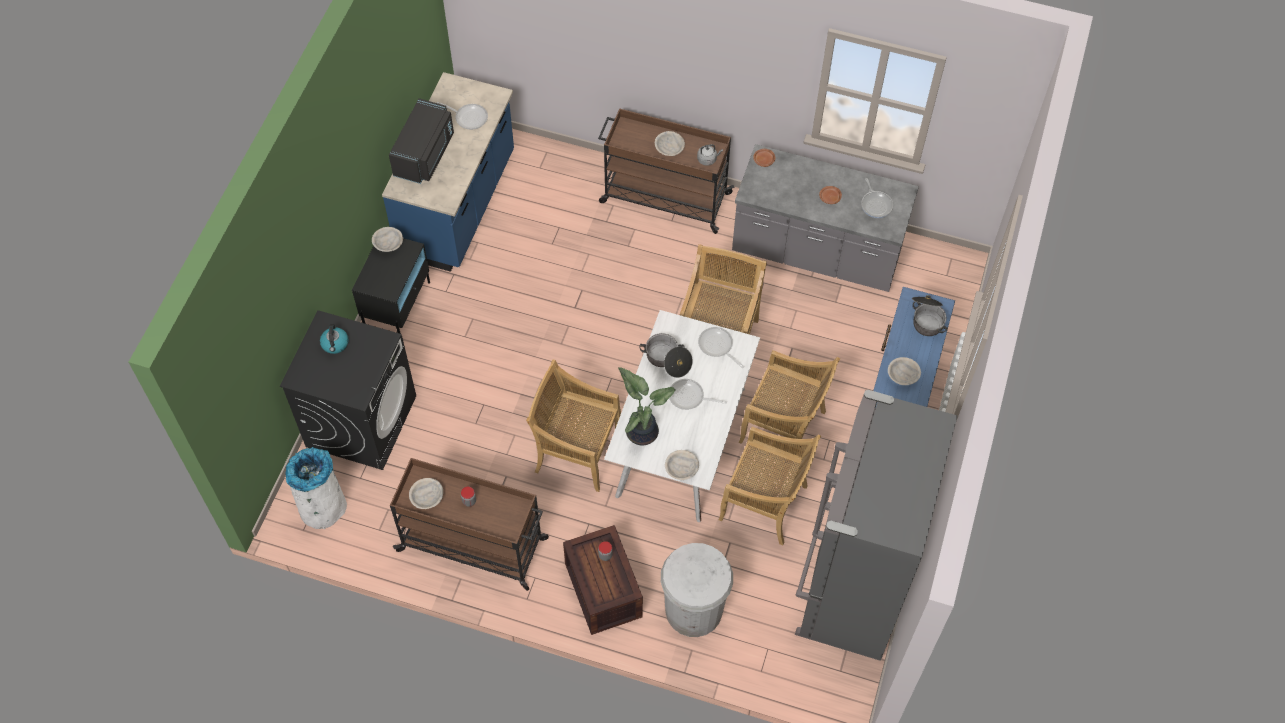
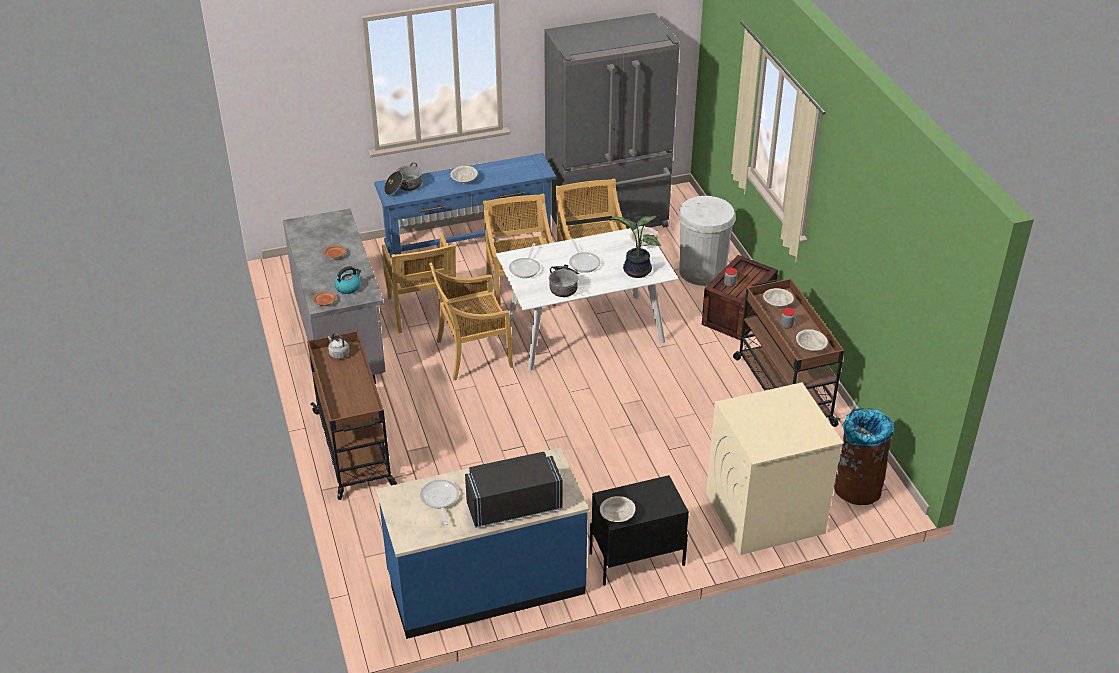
camera: 125 degrees left, 20 degrees down
black washing machine [280,310,416,470] -> beige washing machine [706,382,844,555]
white trash can [285,447,347,529] -> brown trash can [834,408,894,505]
kettle [320,324,349,354] -> kettle moved to [334,266,361,294]
beige chair [526,360,621,492] -> beige chair moved to [382,235,456,333]
beige bowl [655,131,685,156] -> beige bowl moved to [763,288,794,307]
frying pan [861,178,893,218] -> none

